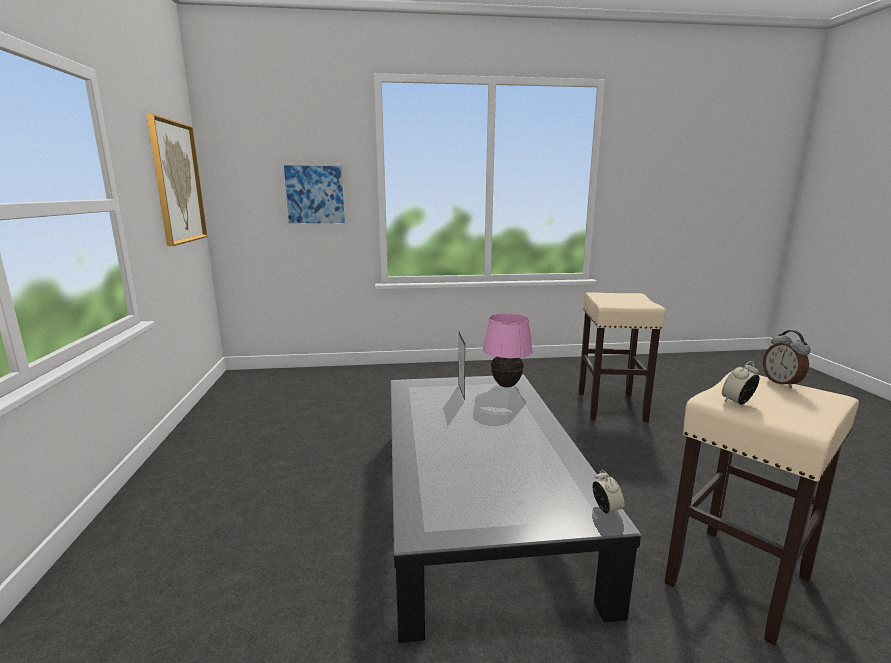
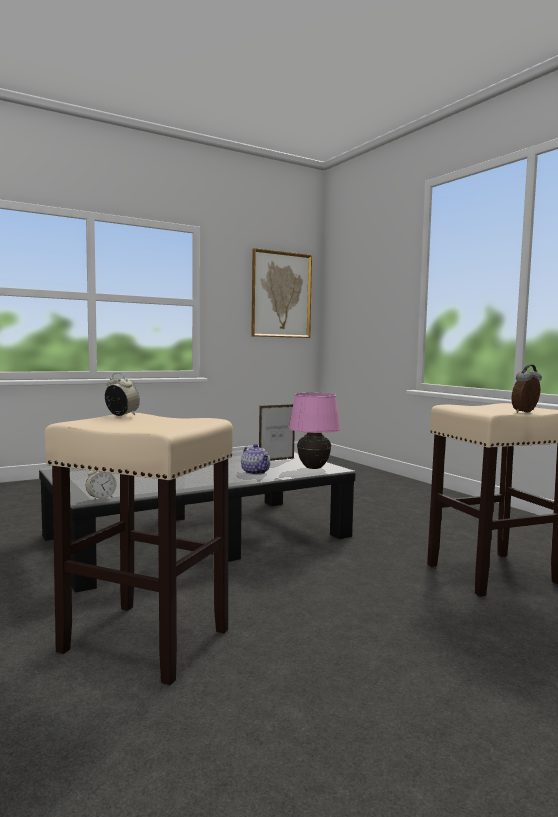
camera: 65 degrees right, 10 degrees down
picture [281,163,347,226] -> none
alarm clock [763,330,811,388] -> alarm clock moved to [511,364,542,413]
none -> teapot [241,444,270,475]

